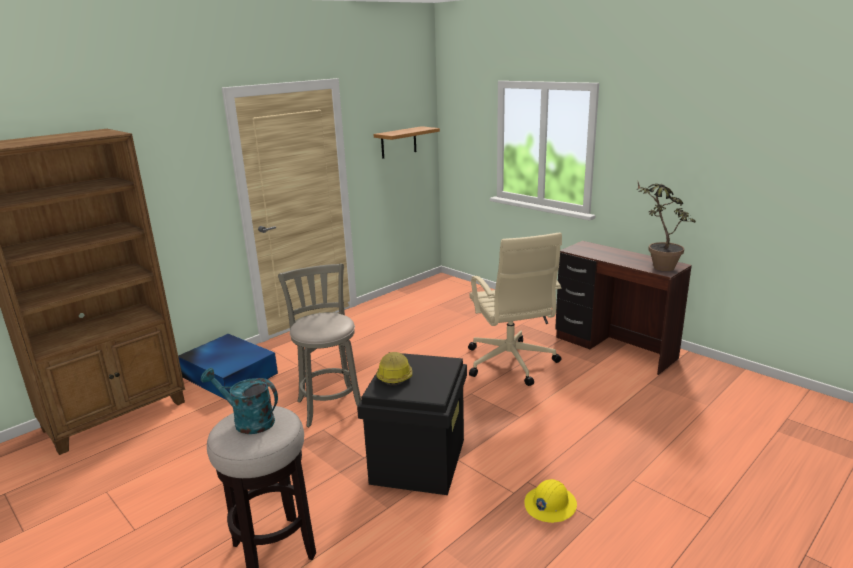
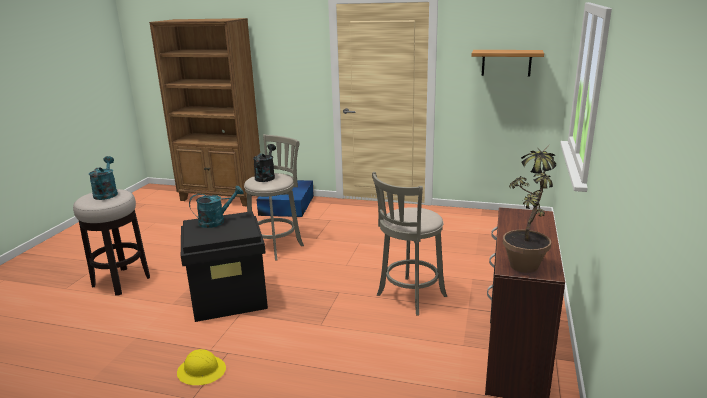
camera: 60 degrees right, 0 degrees up
hard hat [376,352,412,386] -> turquoise watering can [189,186,243,228]
beige office chair [468,232,562,386] -> grey stool [372,172,447,316]
none -> black watering can [253,144,276,182]

